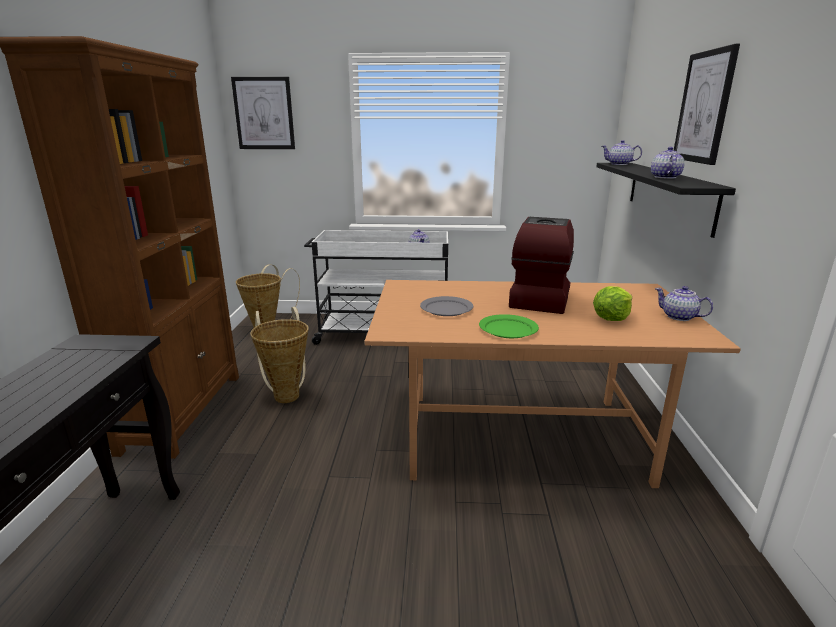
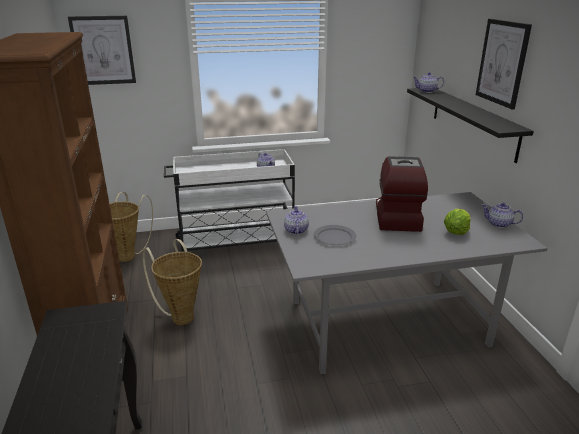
camera: 15 degrees left, 5 degrees up
brown dining table [365,280,741,488] -> grey dining table [266,192,548,374]
green plate [479,314,539,338] -> none
teapot [651,147,685,178] -> teapot moved to [284,206,309,235]

